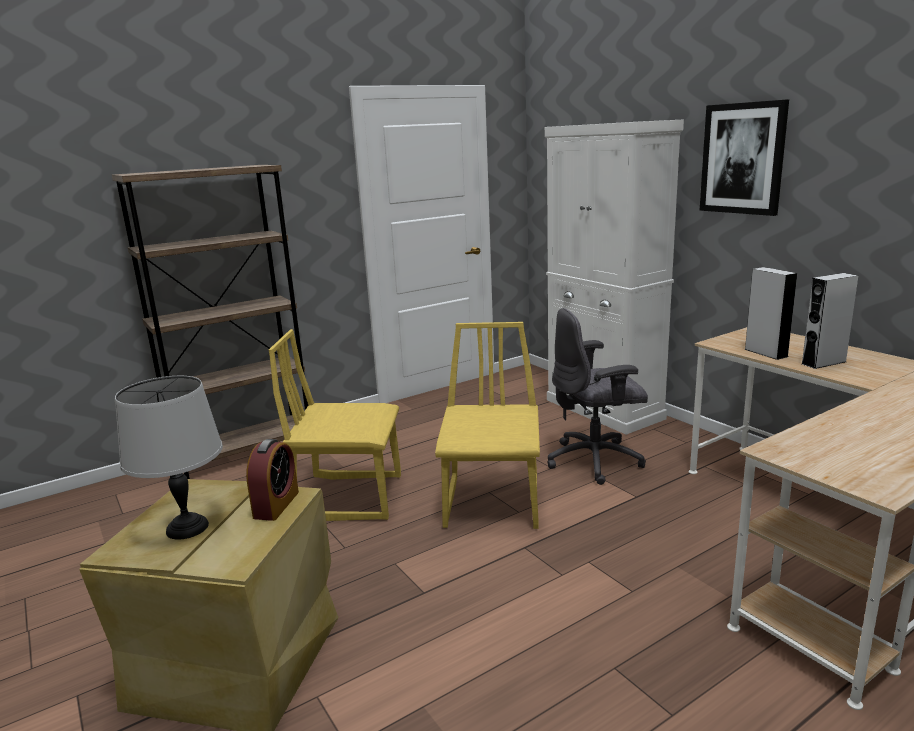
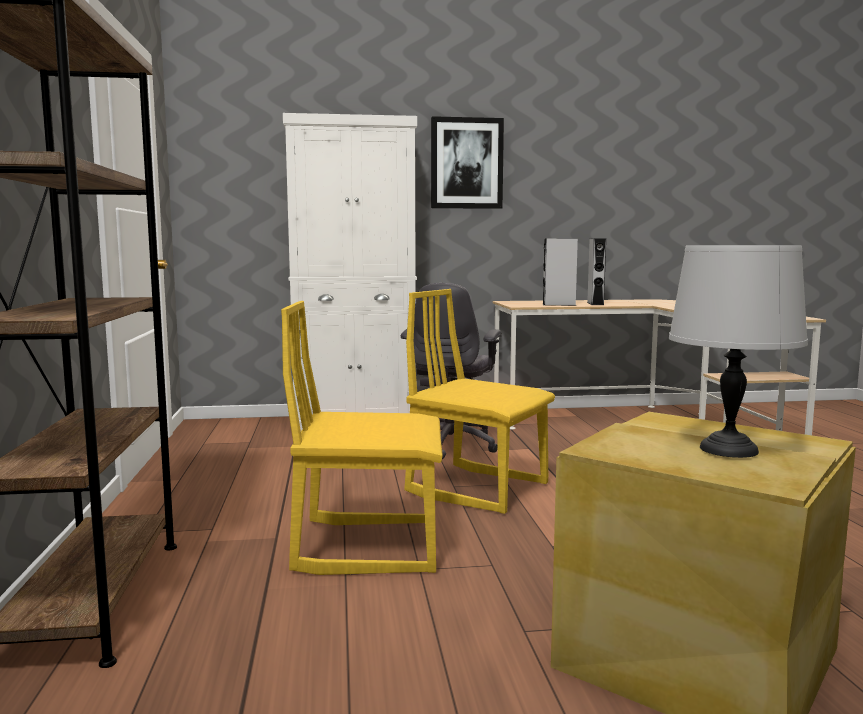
camera: 65 degrees left, 10 degrees down
alarm clock [246,439,299,521] -> none
yellow chair [269,329,401,521] -> yellow chair turned 60 degrees clockwise [281,301,443,575]

